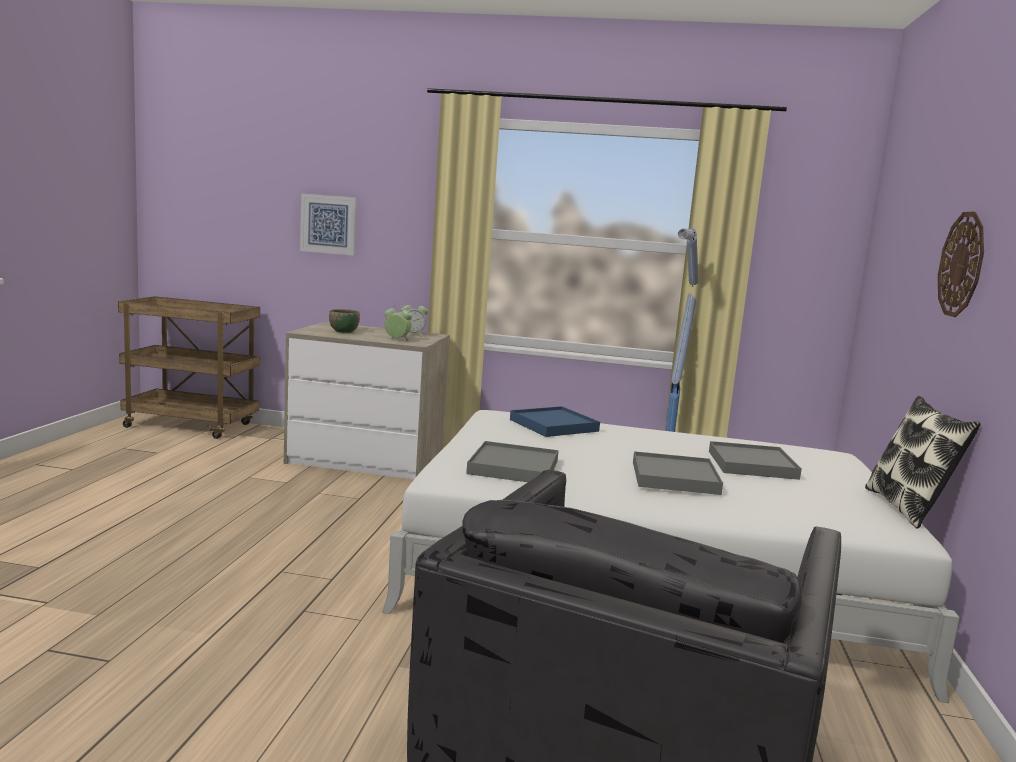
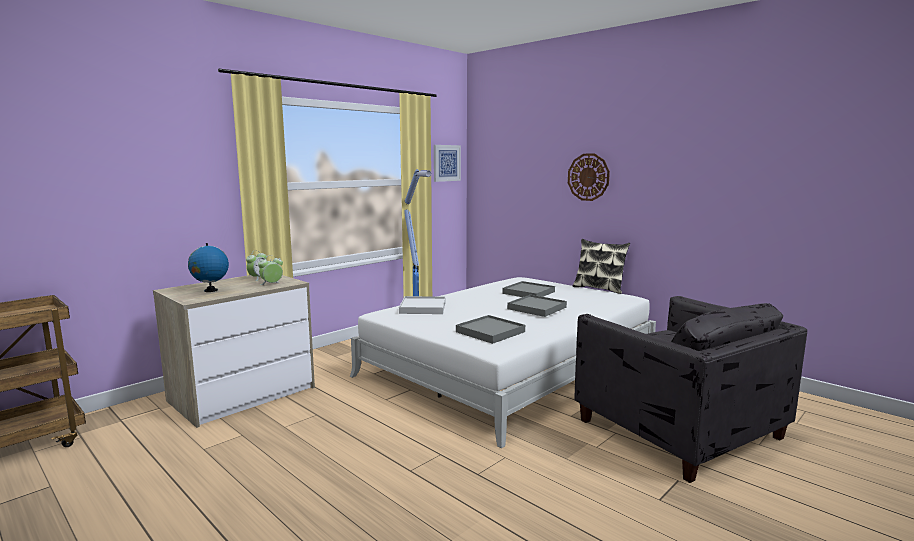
camera: 55 degrees left, 0 degrees up
picture [300,194,357,255] -> picture moved to [434,145,461,182]
green bowl [329,309,360,333] -> globe [188,243,229,292]
blue tray [510,406,600,437] -> white tray [399,296,446,314]

